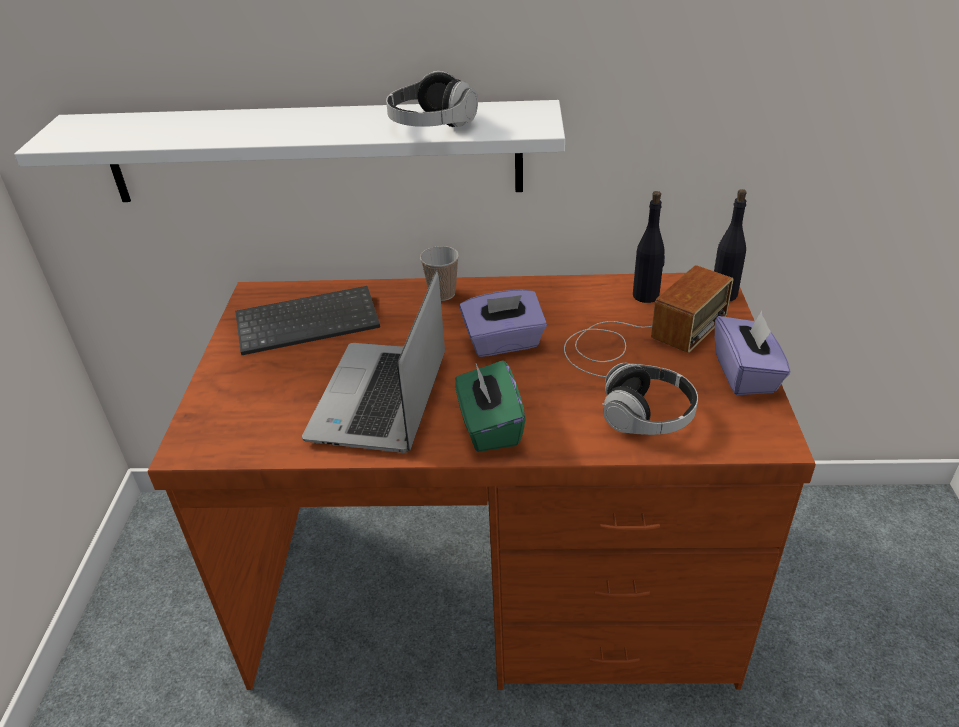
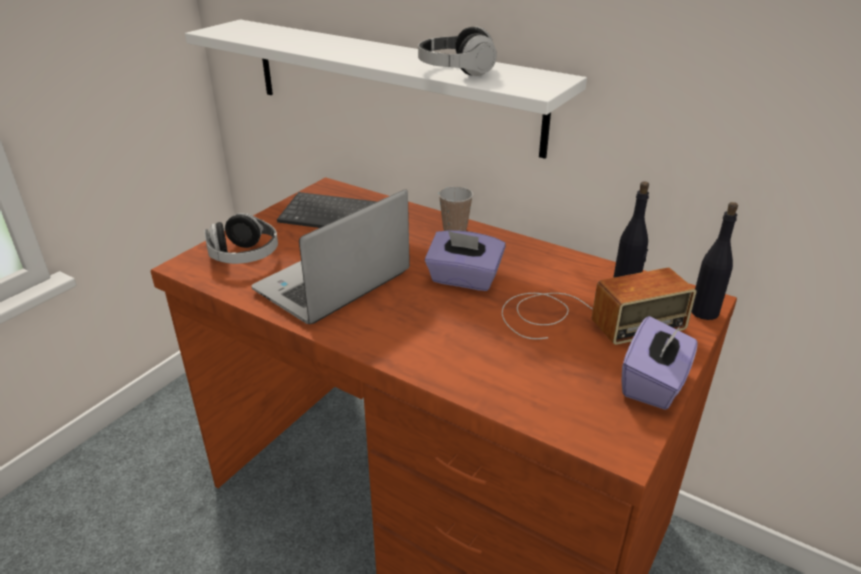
camera: 30 degrees right, 5 degrees down
green tissue box [455,360,526,452] -> none
headphones [602,363,698,435] -> headphones moved to [204,213,278,264]

